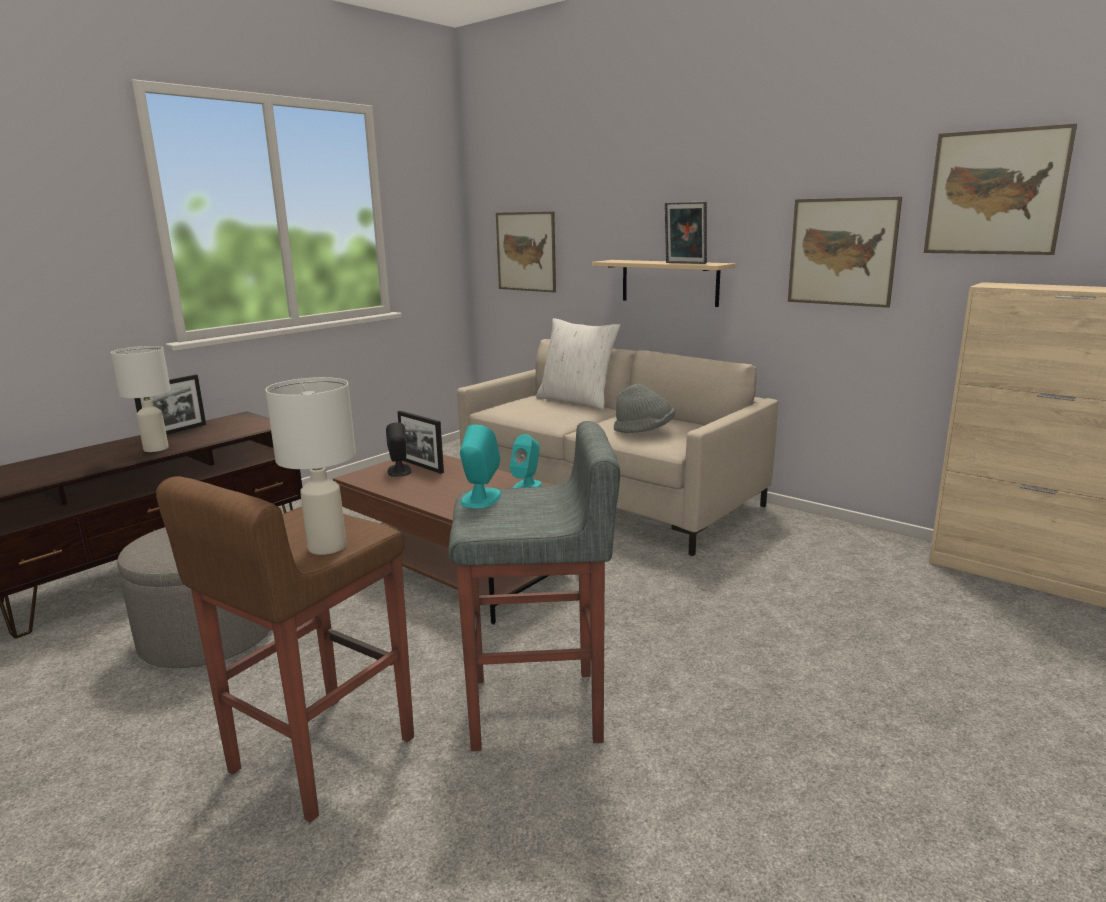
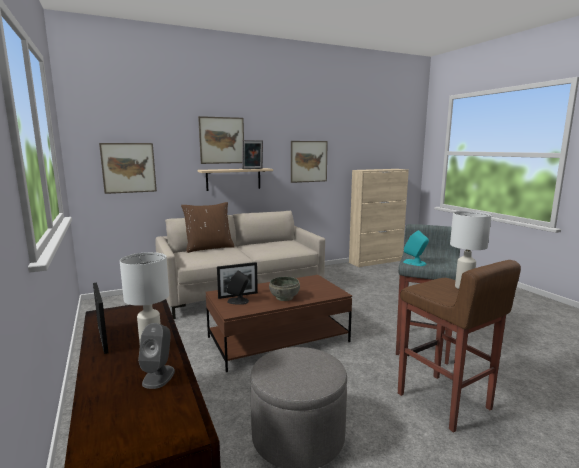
camera: 65 degrees left, 5 degrees down
turquoise speaker [510,434,542,488] -> none
white pillow [536,318,620,410] -> brown pillow [181,202,235,253]
grey hat [614,384,675,433] -> none
picture [924,124,1077,255] -> picture moved to [198,116,244,164]
none -> grey speaker [138,323,175,389]
none -> grey bowl [269,277,300,301]

